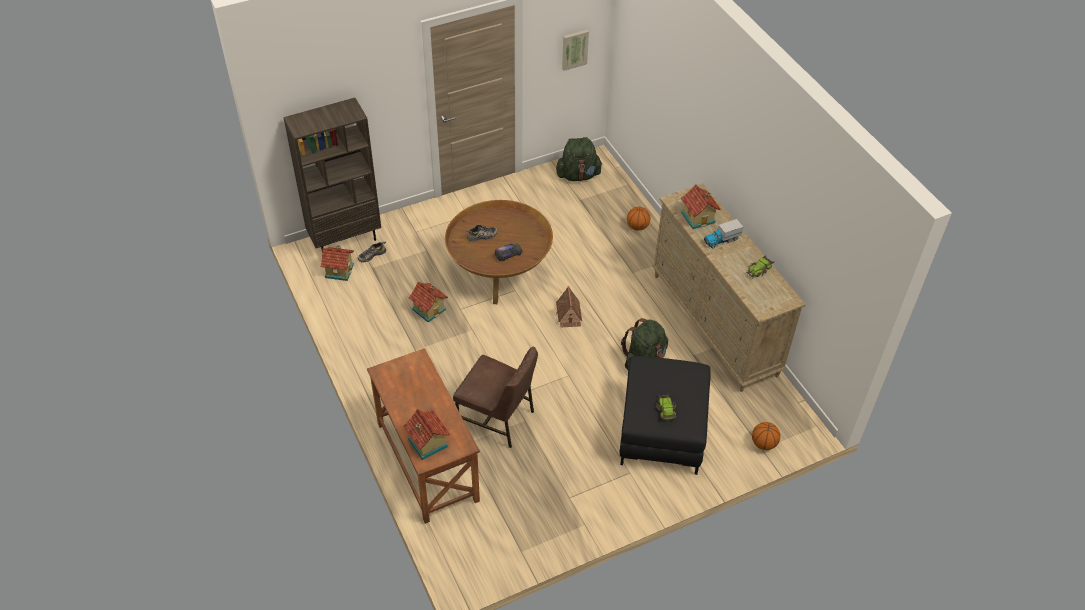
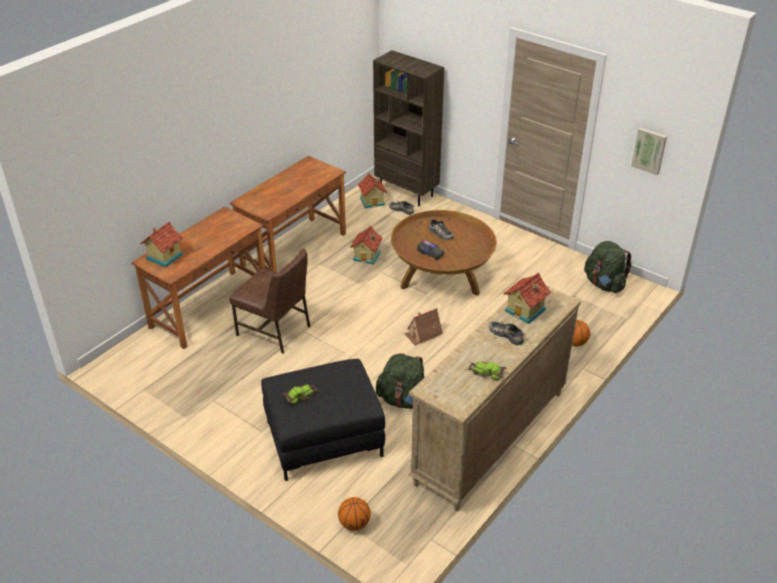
camera: 65 degrees right, 10 degrees down
brown chair [453,347,538,448] -> brown chair turned 60 degrees counterclockwise [229,249,311,353]
toy truck [704,219,743,248] -> shoe [489,321,525,345]
none -> brown desk [230,156,346,273]

